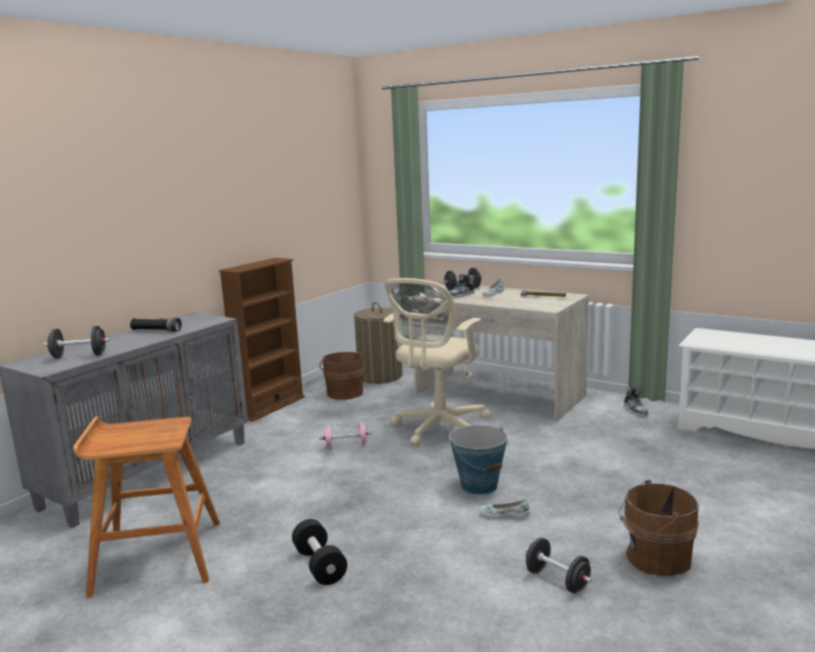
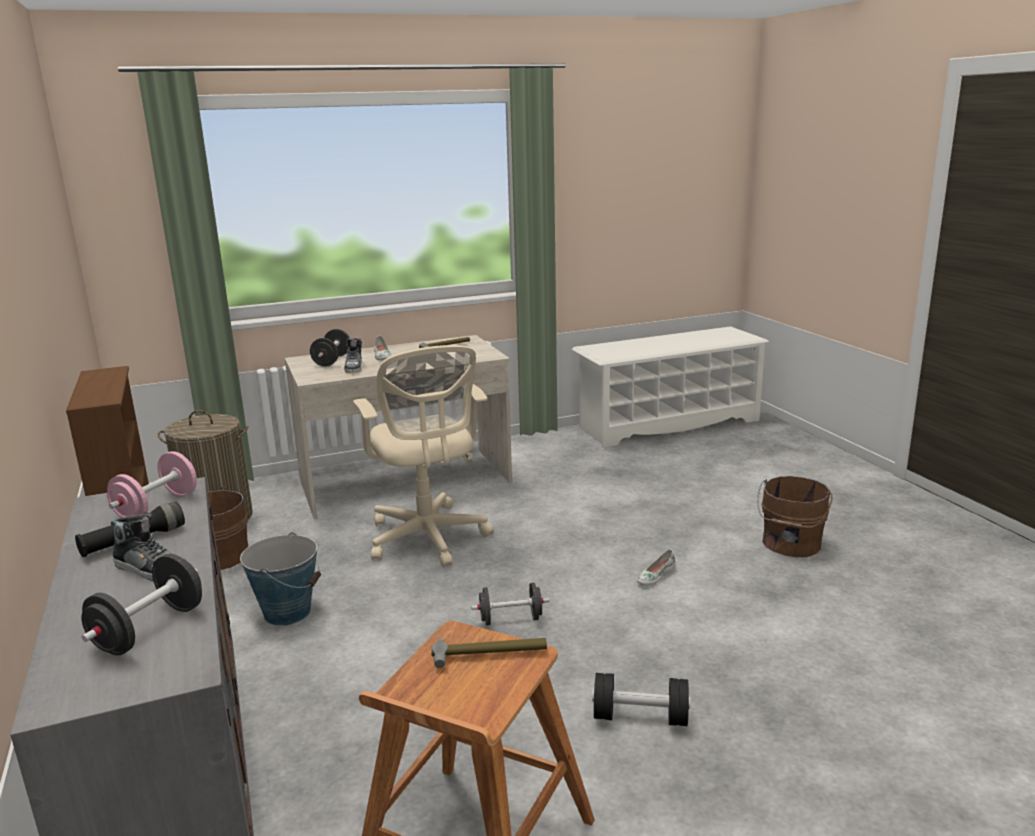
camera: 55 degrees left, 5 degrees up
pink dumbbell [319,422,371,450] -> pink dumbbell moved to [107,451,197,517]
bucket [449,425,510,495] -> bucket moved to [240,532,321,626]
black dumbbell [526,538,592,593] -> black dumbbell moved to [471,583,549,626]
shoe [624,387,648,416] -> shoe moved to [111,514,187,581]
none -> hammer [431,637,547,668]

